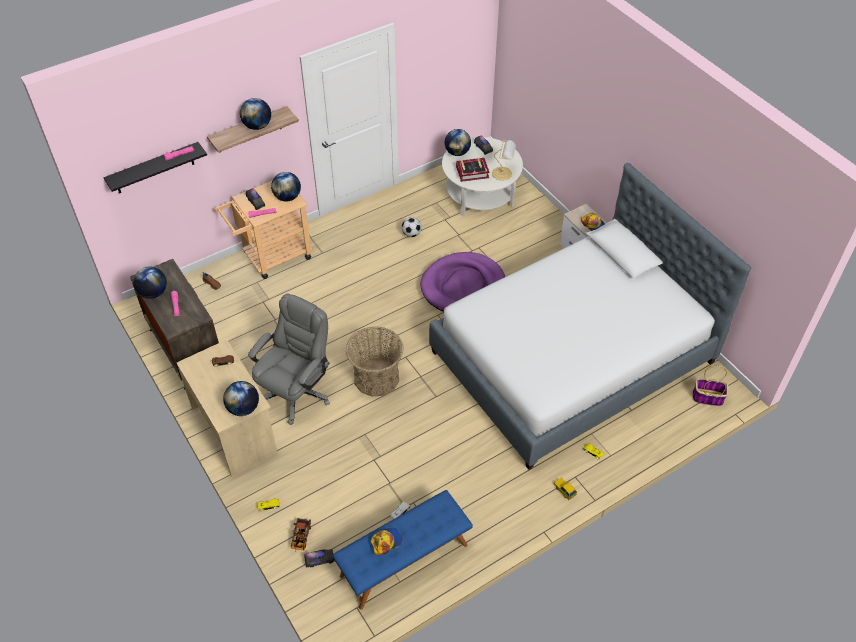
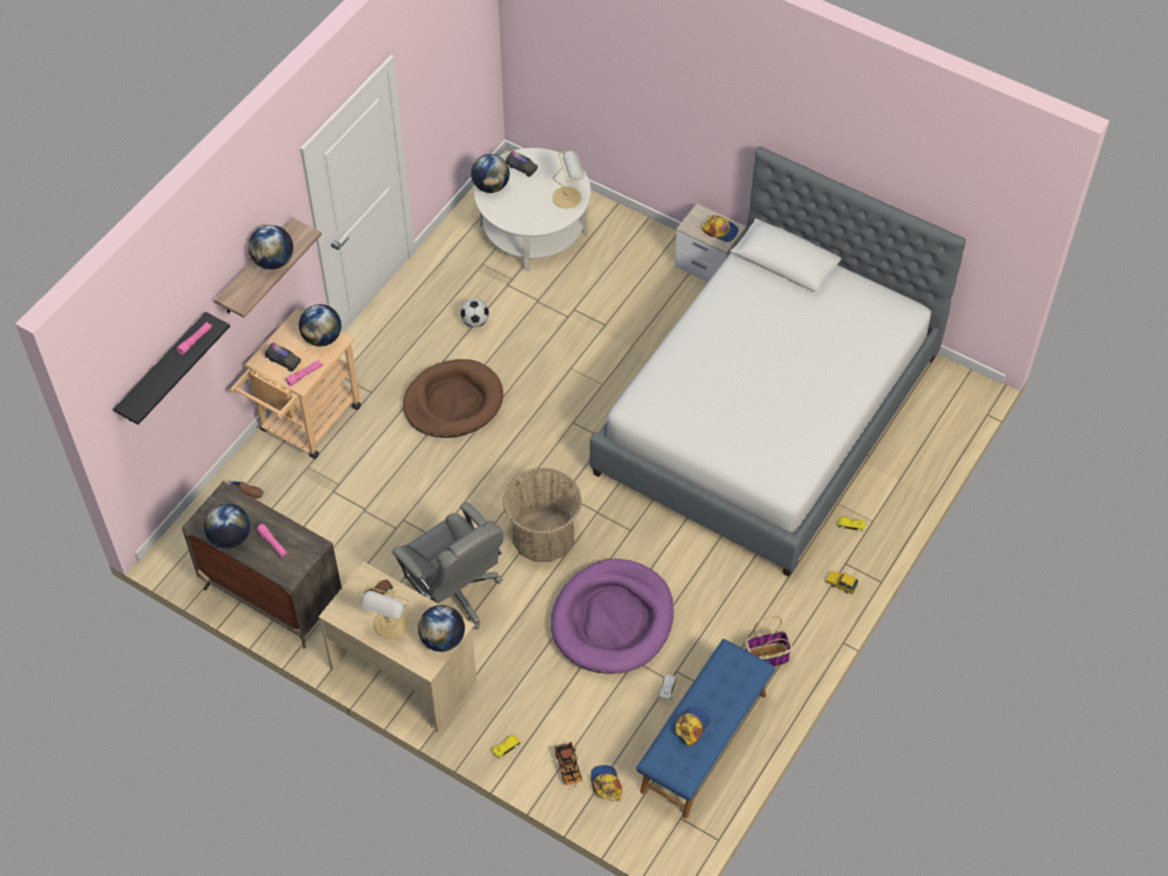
camera: 25 degrees left, 5 degrees up
grey office chair [248,294,330,425] -> grey office chair turned 135 degrees clockwise [392,502,504,630]
toy truck [304,549,335,568] -> cap [591,765,622,801]
purple dog bed [420,252,505,312] -> purple dog bed moved to [551,559,674,674]
book [456,158,489,182] -> none
basket [692,366,729,406] -> basket moved to [745,616,793,667]
none -> table lamp [361,586,410,639]
none -> brown dog bed [403,359,503,438]

